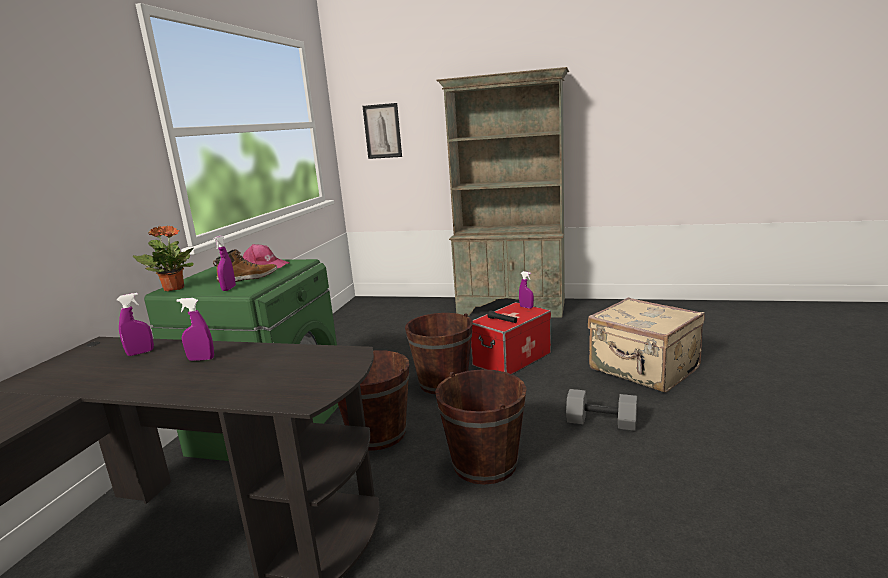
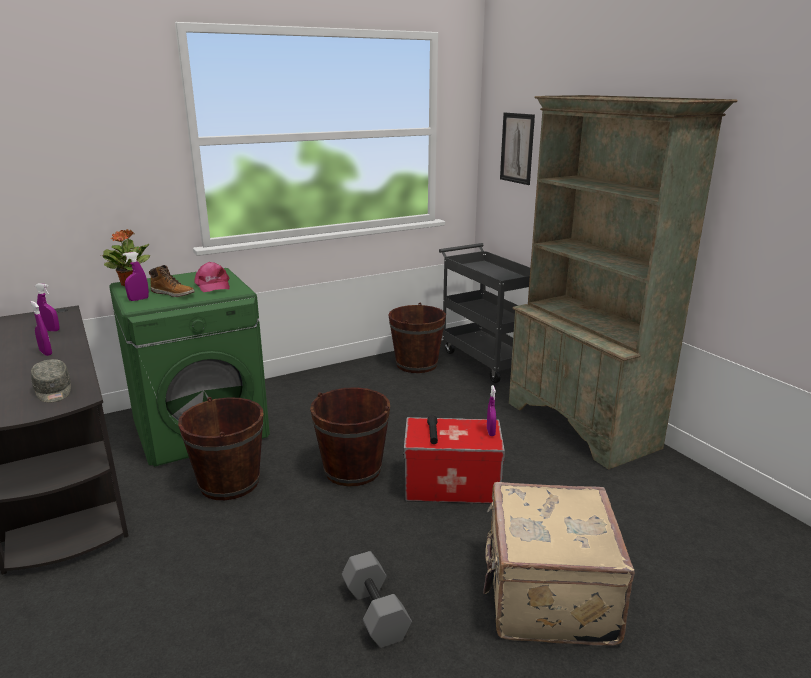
camera: 45 degrees right, 5 degrees up
brown bucket [435,369,527,485] -> brown bucket moved to [389,303,446,373]
none -> grey cap [31,359,71,403]
none -> grey cart [439,243,530,383]

